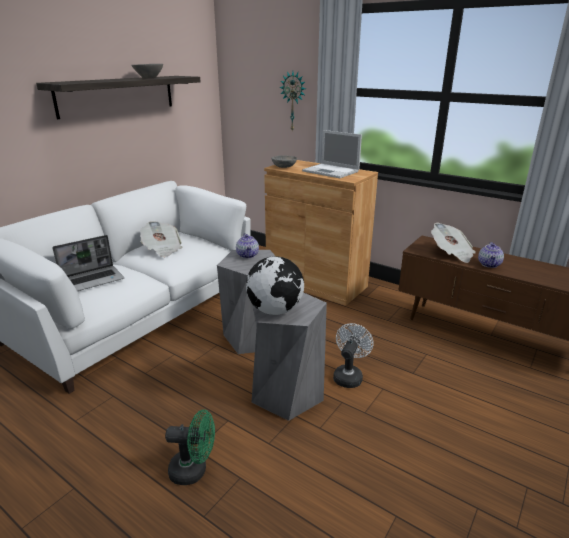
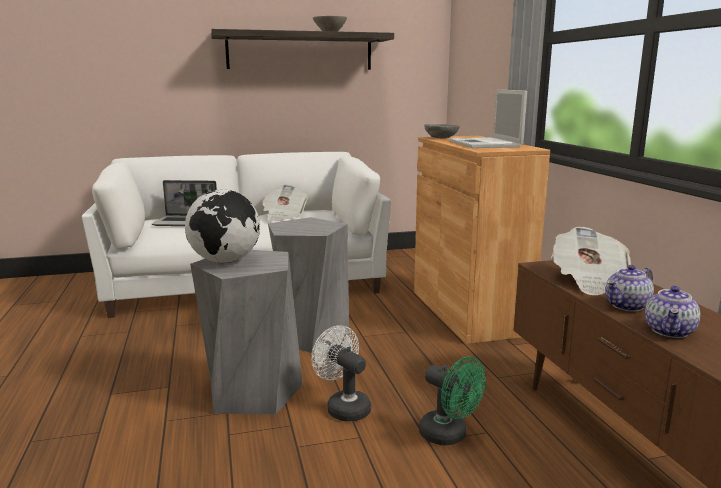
camera: 40 degrees right, 10 degrees down
green fan [165,409,215,485] -> green fan moved to [419,356,486,445]
teapot [236,233,259,258] -> teapot moved to [645,285,700,338]
wall clock [280,71,306,132] -> none
white fan [333,323,373,388] -> white fan turned 105 degrees counterclockwise [311,325,371,421]

